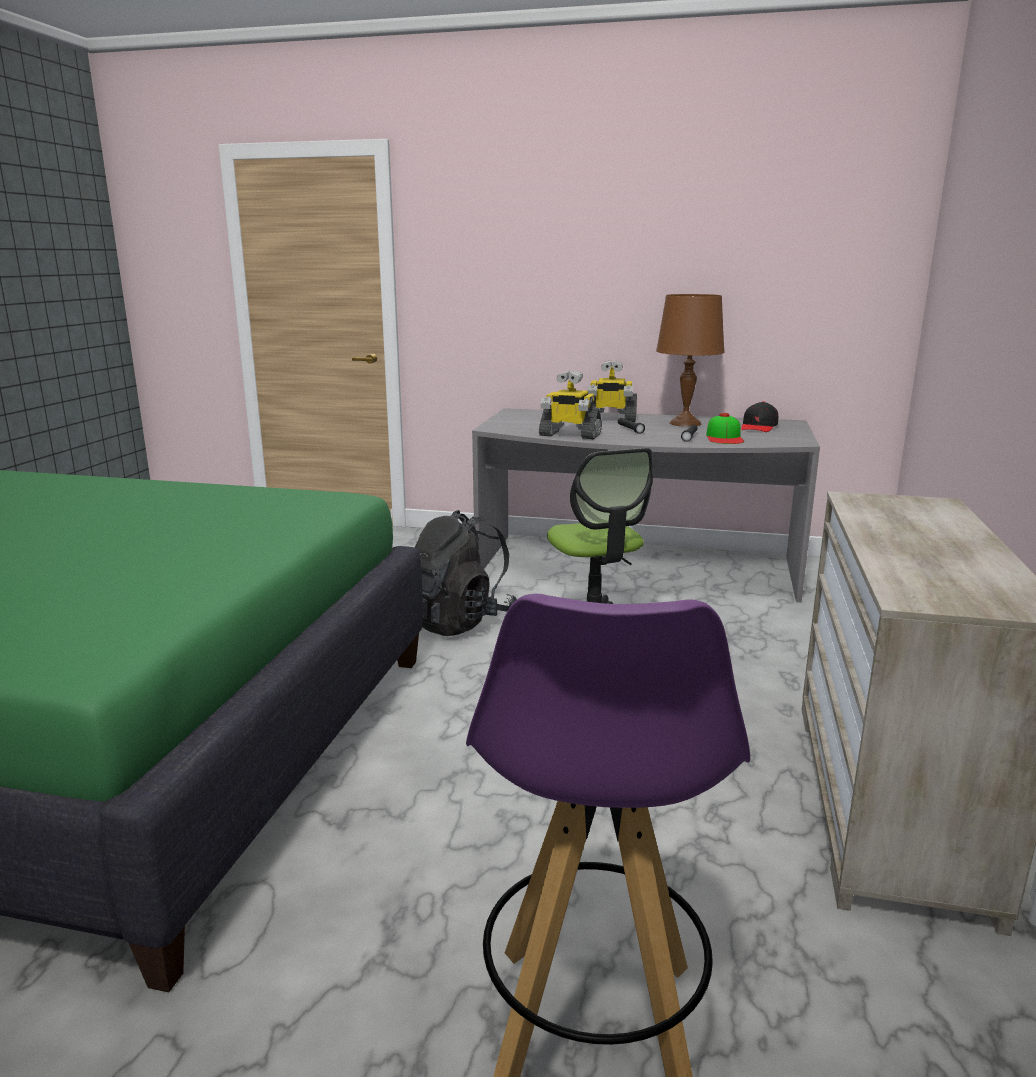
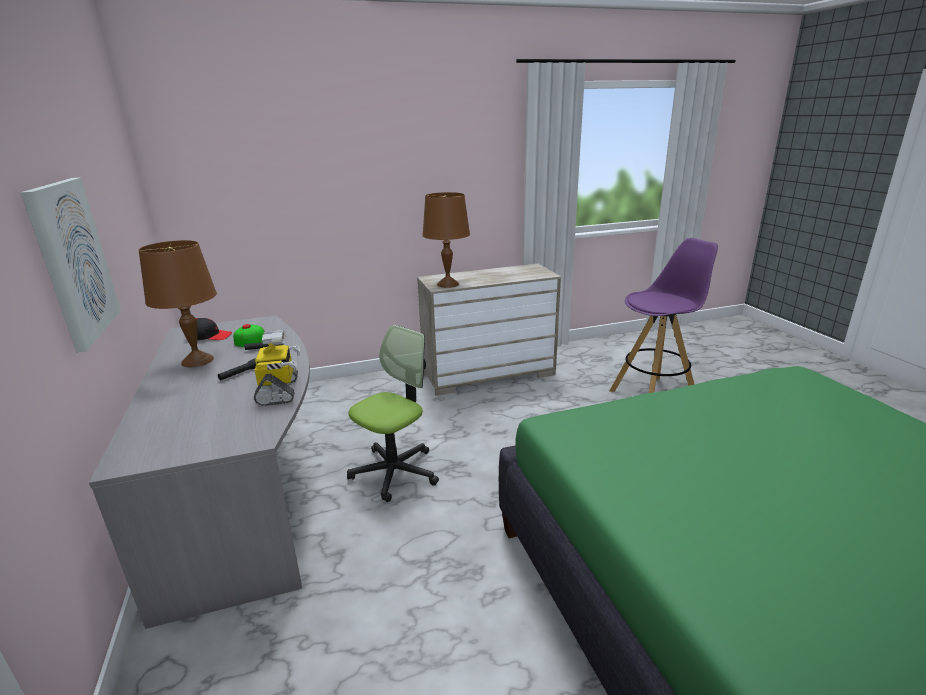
camera: 120 degrees left, 5 degrees up
black backpack [414,510,517,636] -> none
toy robot [588,361,637,422] -> none
none -> picture [21,178,121,353]
none -> brown table lamp [422,192,470,288]

